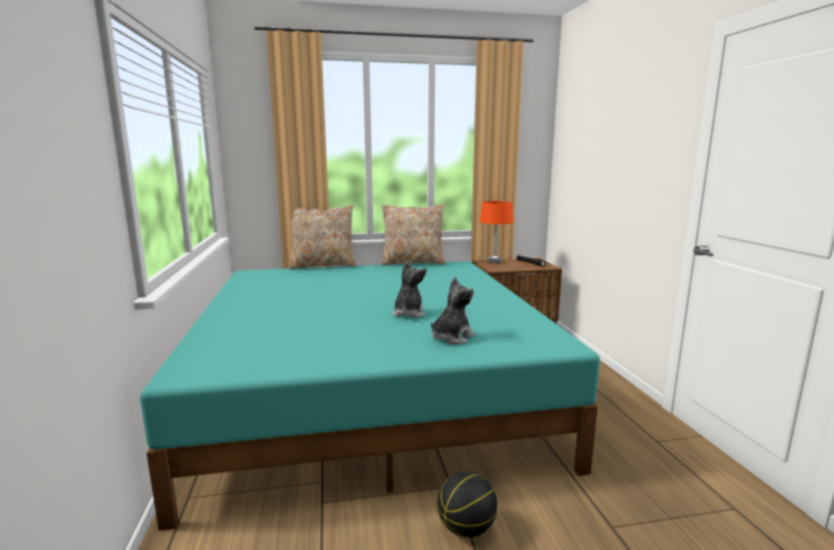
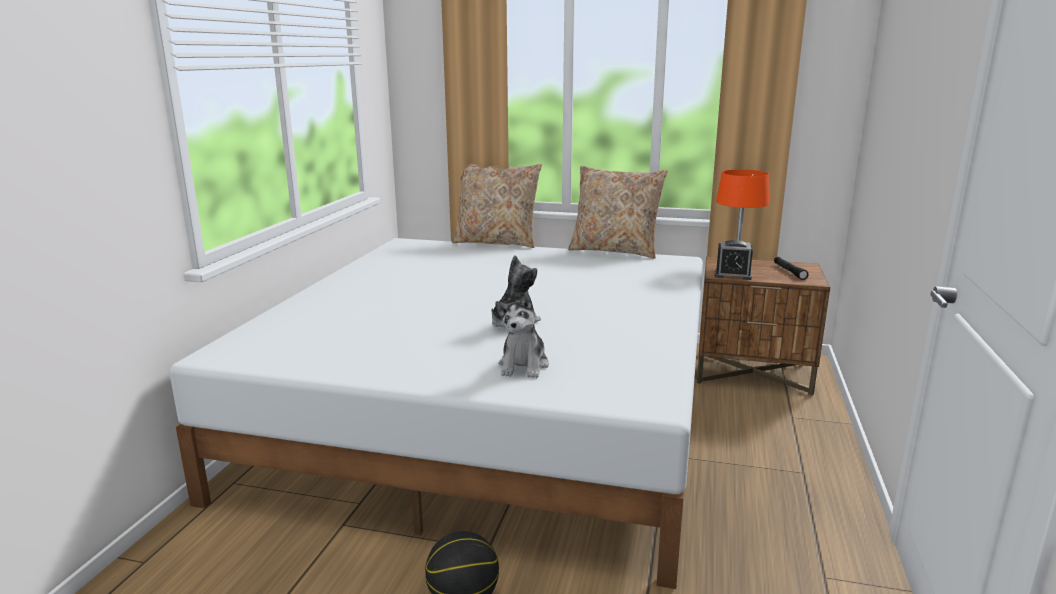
camera: 25 degrees right, 5 degrees up
turquoise bed [140,261,600,531] -> white bed [169,238,703,589]
plush toy [431,277,476,344] -> plush toy turned 120 degrees clockwise [496,292,549,378]
none -> alarm clock [715,240,753,280]

